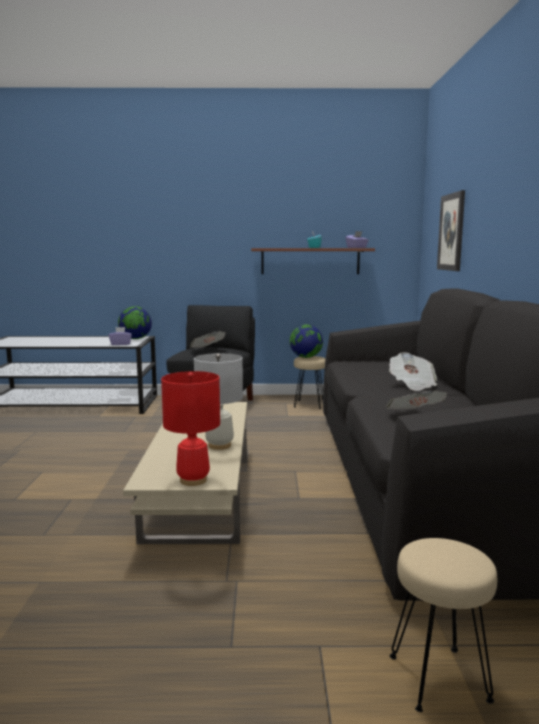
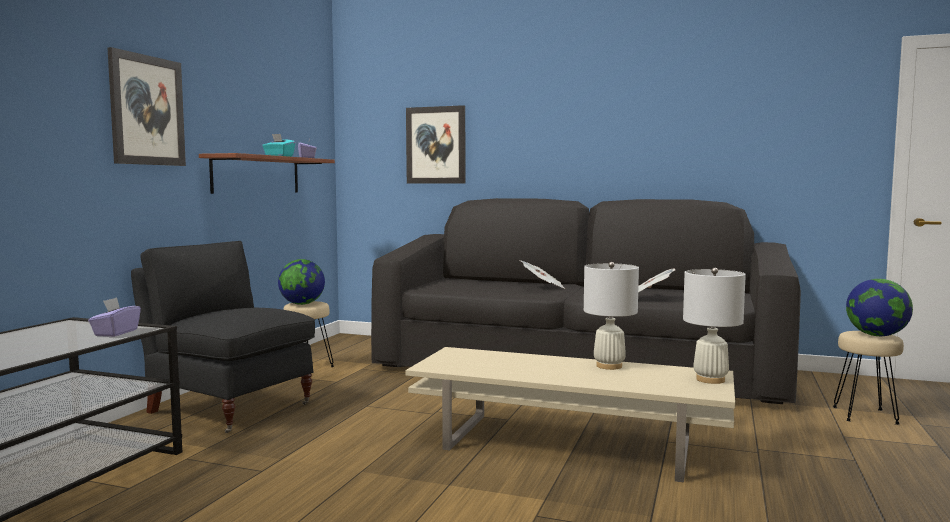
camera: 70 degrees left, 5 degrees down
globe [118,306,152,339] -> globe moved to [846,279,913,336]
red table lamp [161,371,220,486] -> white table lamp [683,268,746,384]
newspaper [189,331,226,348] -> none
none -> picture [108,47,186,166]

